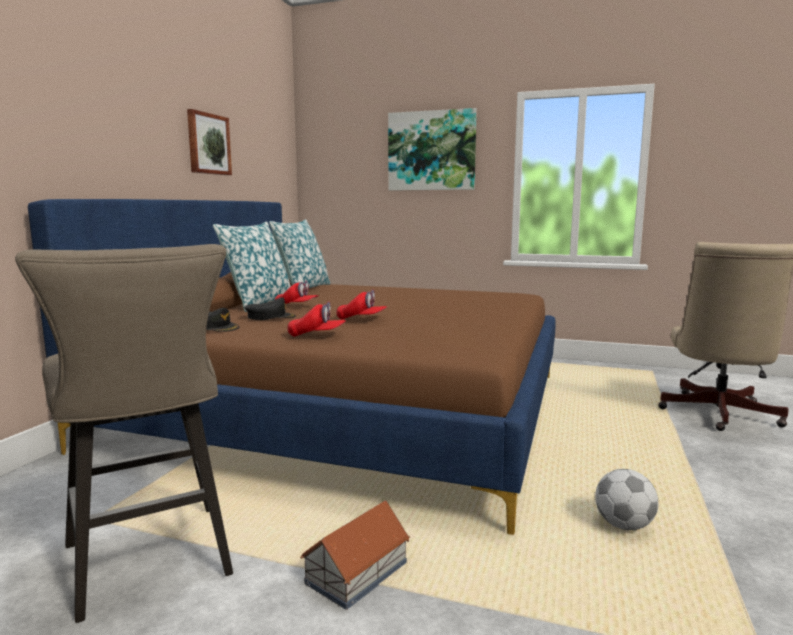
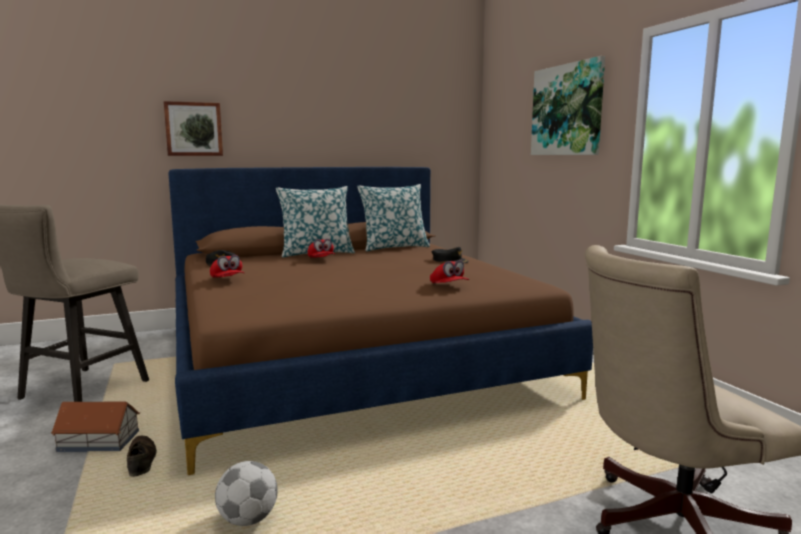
camera: 50 degrees right, 0 degrees up
picture [187,109,232,175] -> picture moved to [164,101,223,156]
black cap [244,297,296,320] -> black cap moved to [432,247,469,263]
red cap [336,290,387,320] -> red cap moved to [430,260,469,283]
none -> brown shoe [127,436,157,477]

